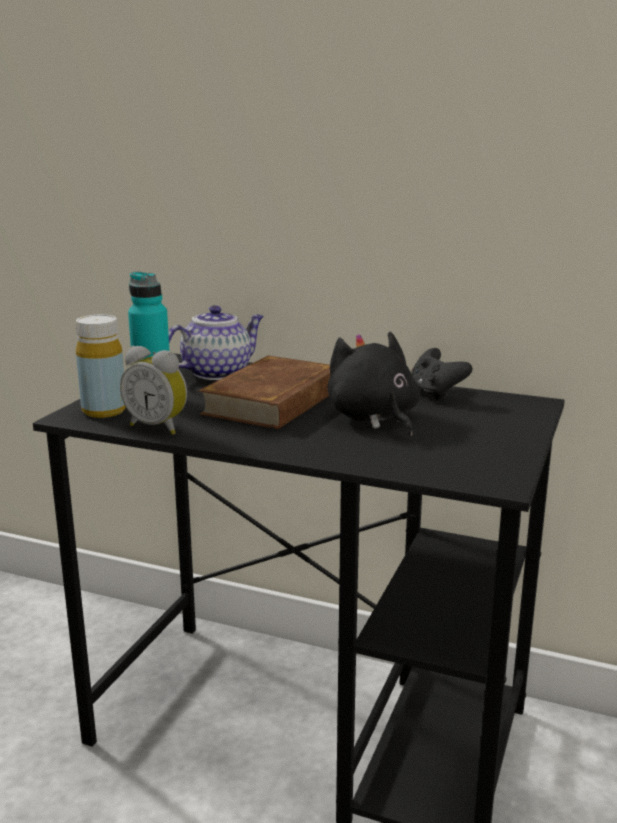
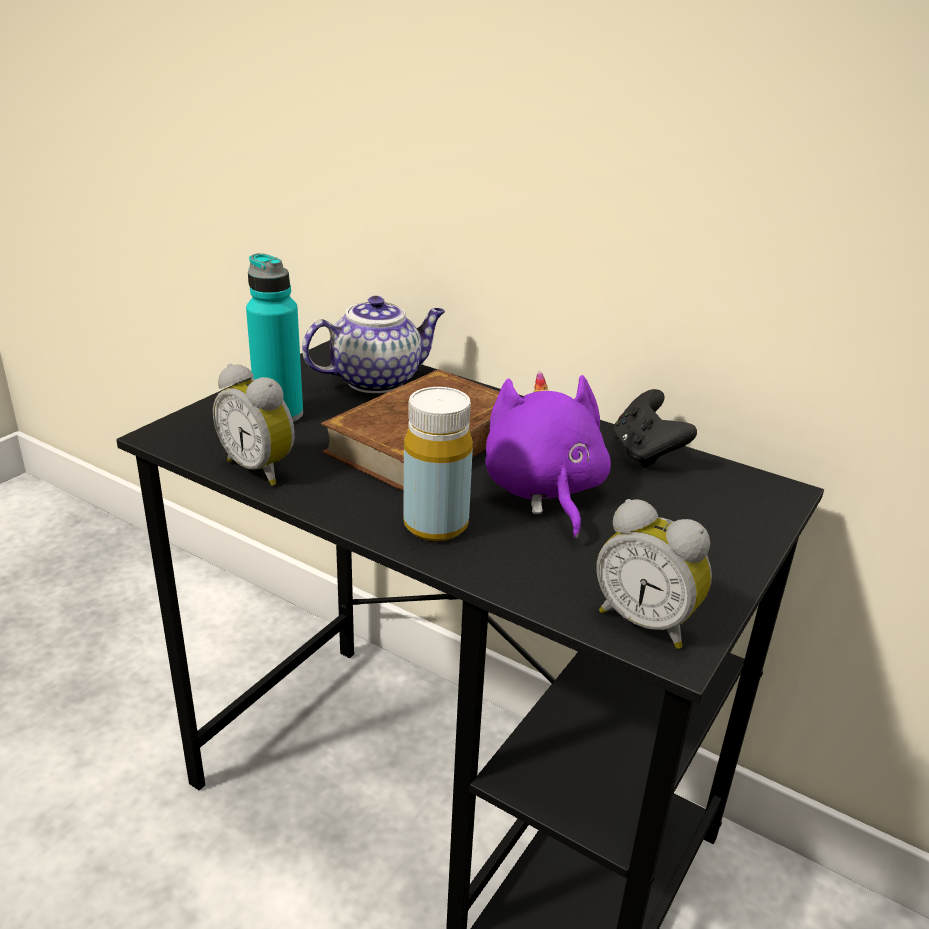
camera: 10 degrees right, 10 degrees up
yellow bottle [76,315,126,418] -> yellow bottle moved to [403,387,473,541]
black plush toy [328,332,420,436] -> purple plush toy [485,372,611,538]
none -> alarm clock [596,499,712,649]

